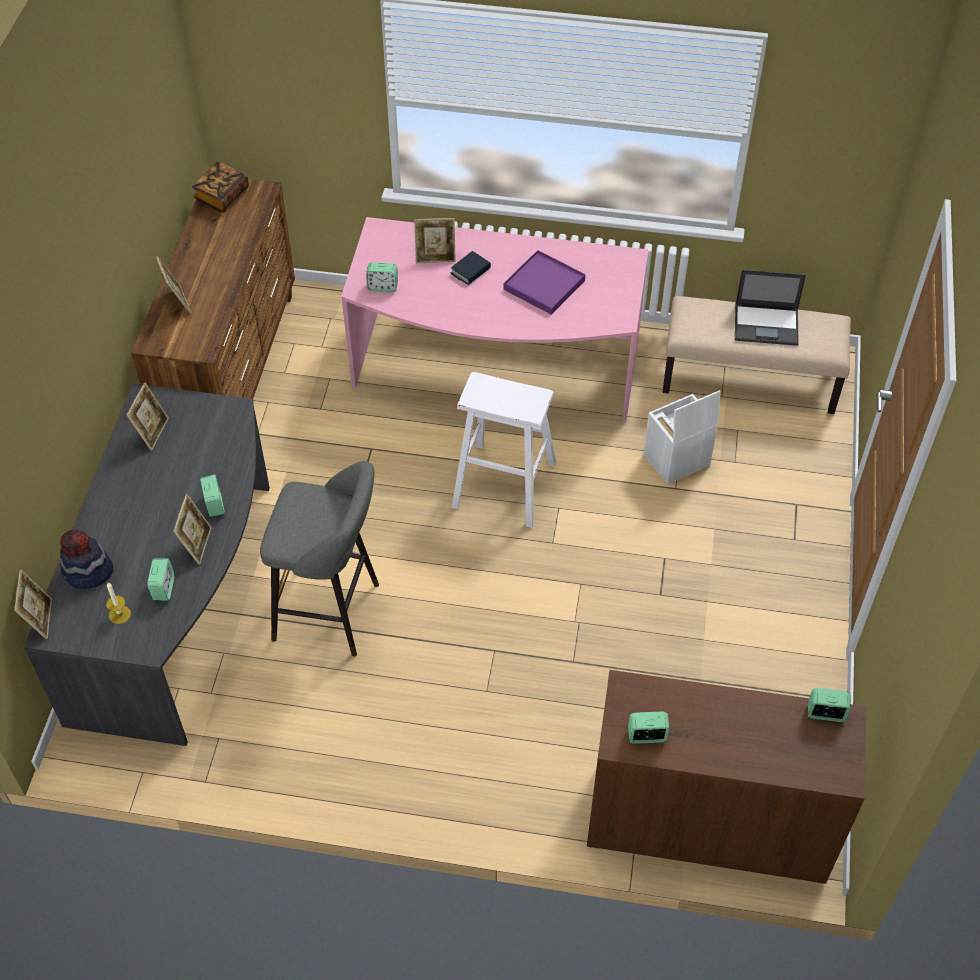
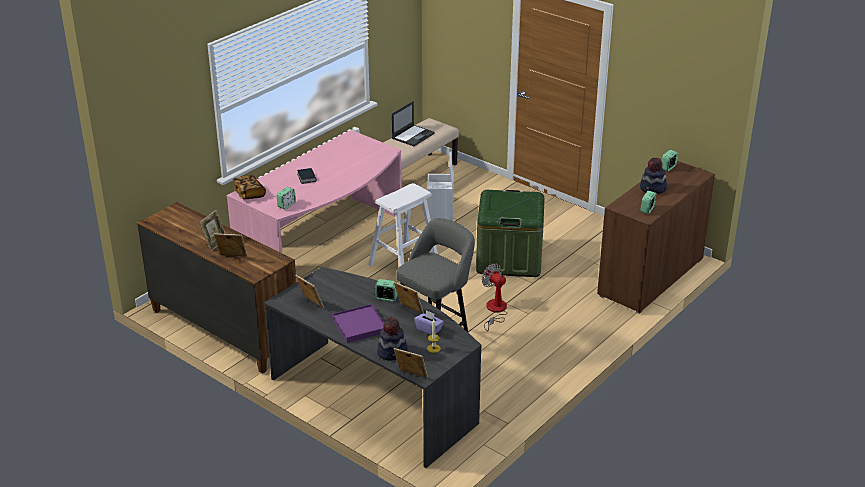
camera: 60 degrees left, 20 degrees down
alarm clock [147,558,175,601] -> purple tissue box [414,310,444,335]
book [192,162,249,213] -> book moved to [233,175,266,200]
picture frame [414,218,456,263] -> picture frame moved to [199,210,225,251]
purple tray [504,250,585,315] -> purple tray moved to [332,304,384,343]
none -> green storage box [476,190,544,277]
none -> fan [482,263,508,331]
none -> hat [640,158,668,194]

